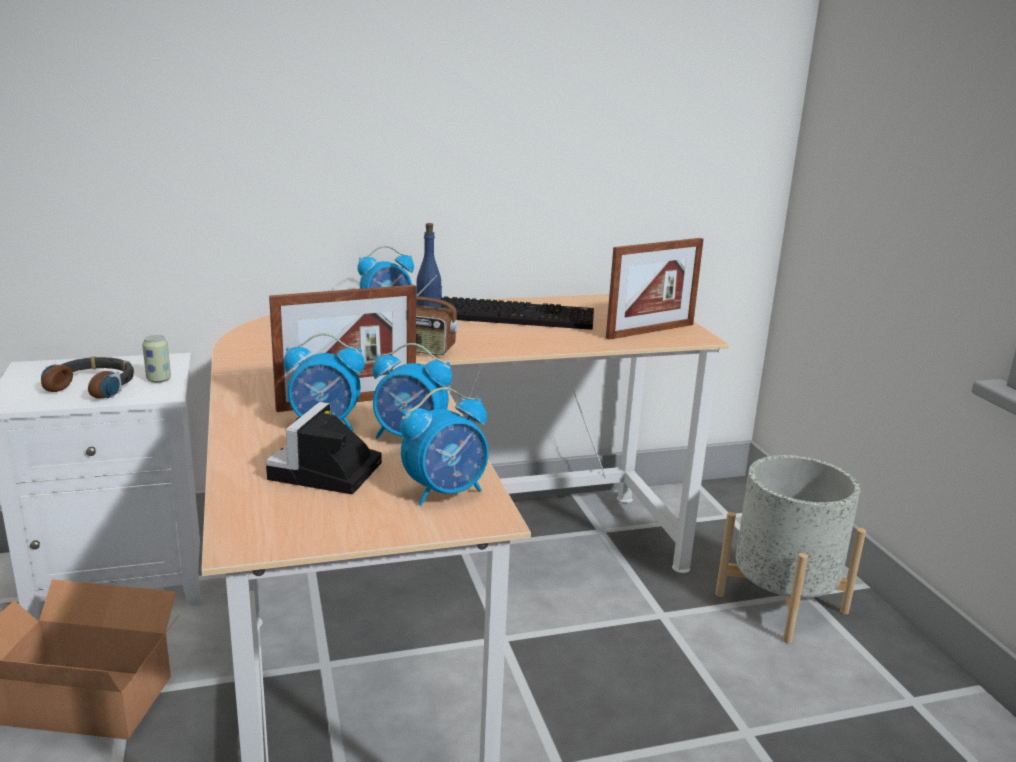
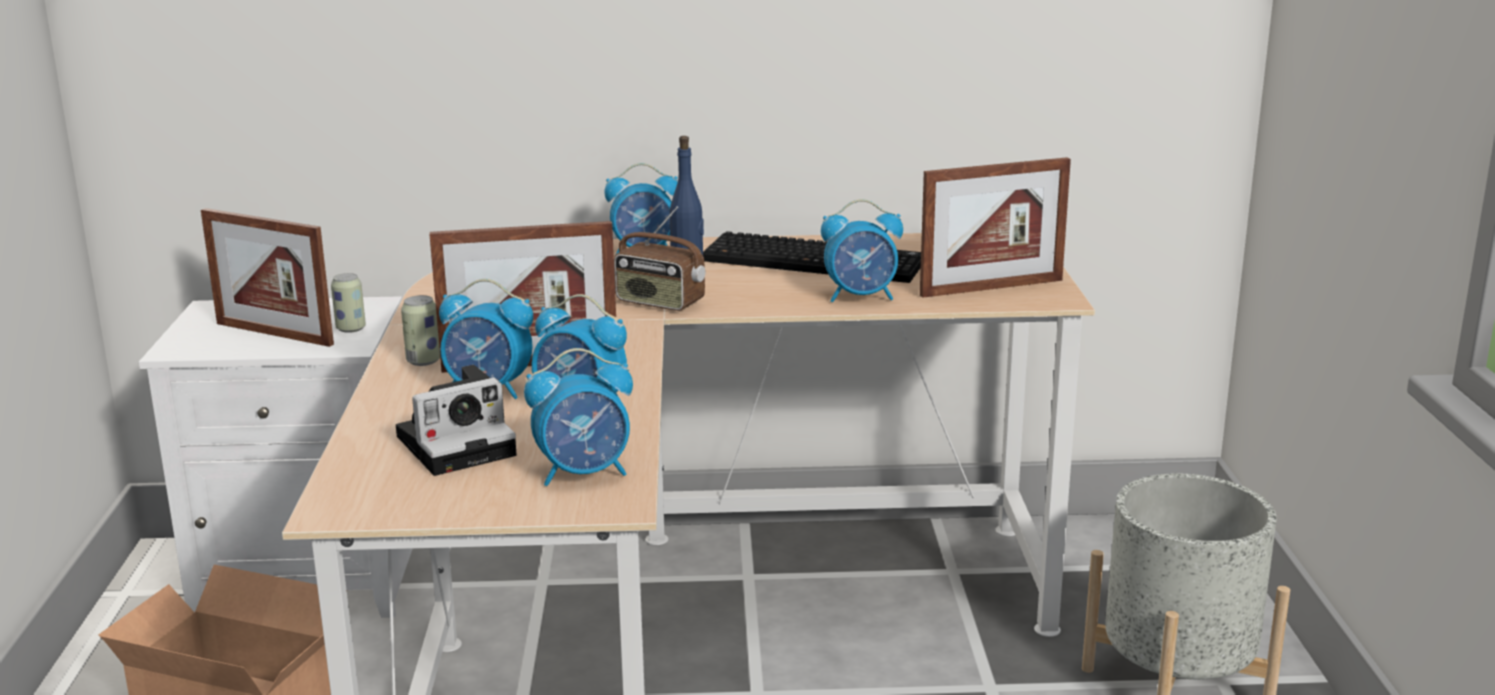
camera: 15 degrees right, 0 degrees up
headphones [41,356,134,399] -> picture frame [201,208,334,347]
camera [266,402,382,494] -> camera turned 150 degrees counterclockwise [396,365,517,476]
none -> can [401,295,440,366]
none -> alarm clock [821,199,903,302]

